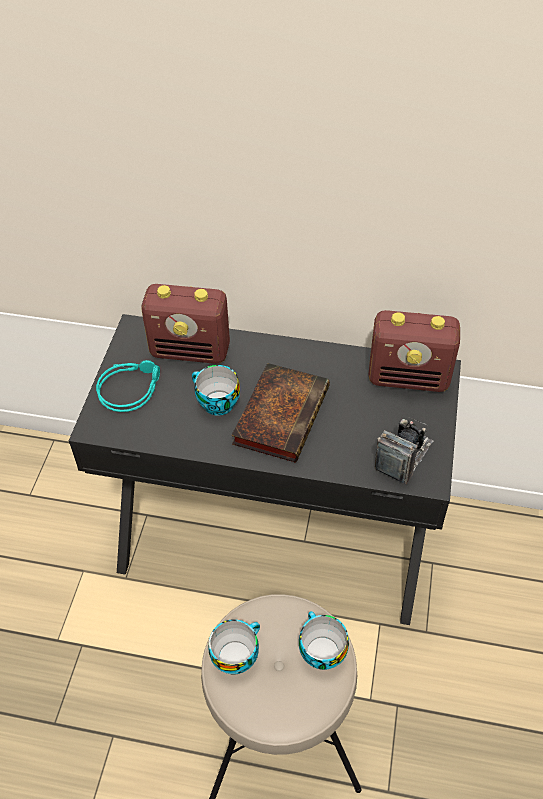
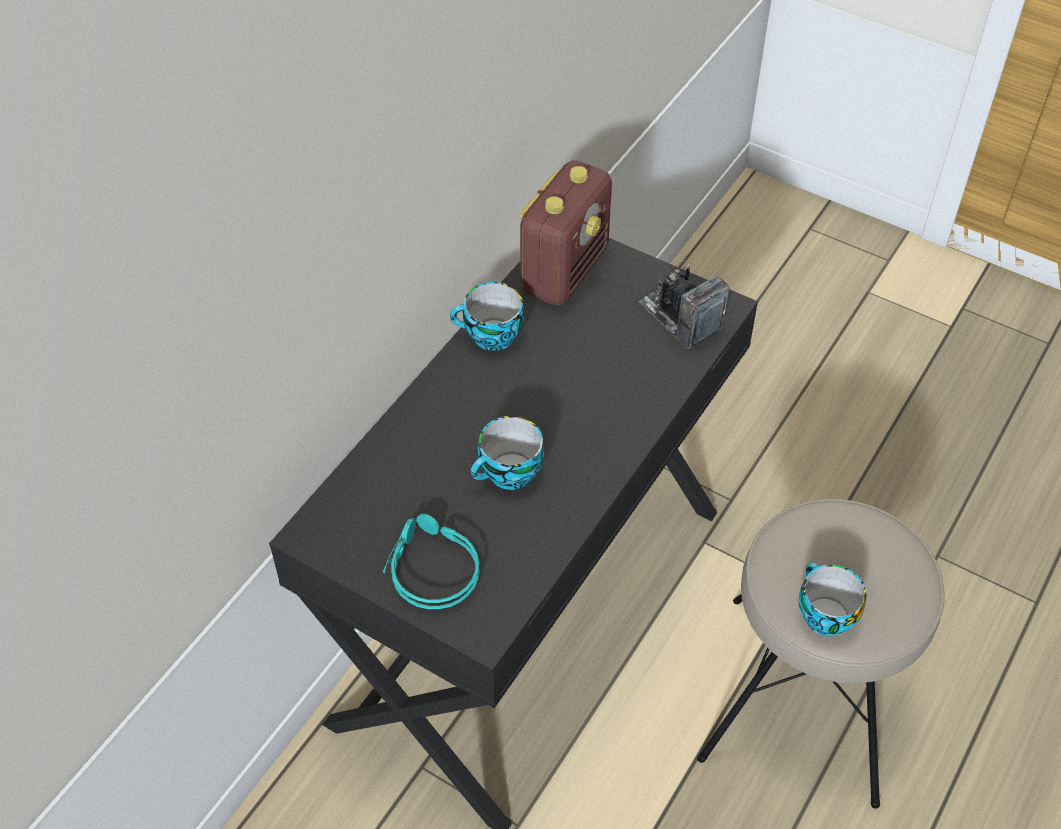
camera: 70 degrees left, 0 degrees up
radio [141,284,230,364] -> none
book [232,363,330,463] -> none
cup [299,611,349,670] -> cup moved to [450,282,524,351]

